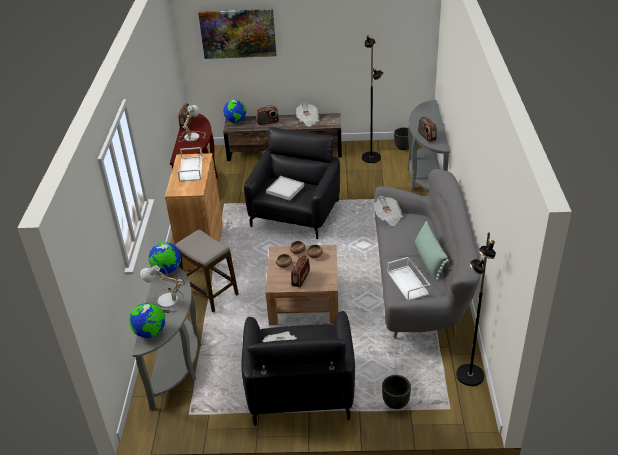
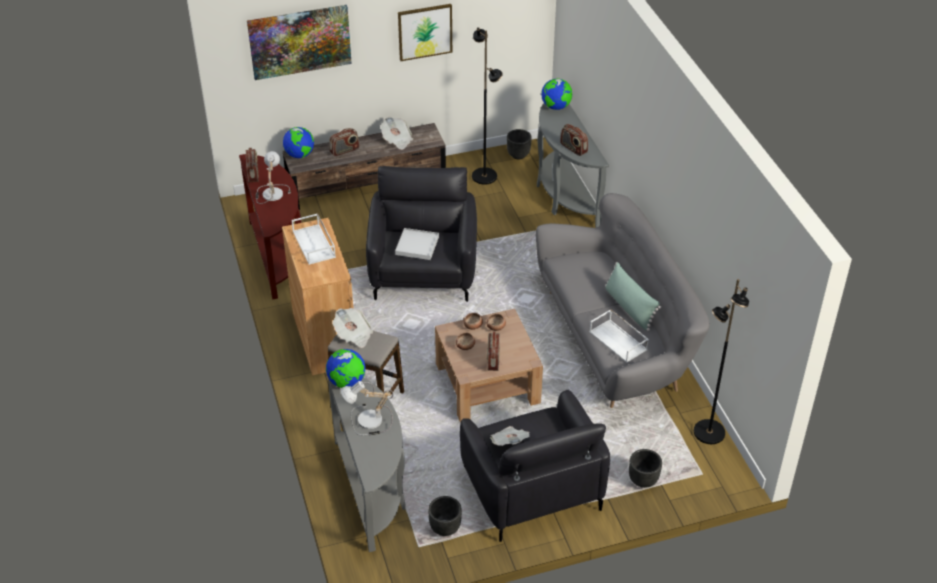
camera: 20 degrees left, 5 degrees up
globe [130,303,165,338] -> globe moved to [541,79,572,110]
newspaper [374,196,403,226] -> newspaper moved to [332,308,373,348]
none -> picture [398,4,452,61]
none -> black planter [428,496,462,536]

